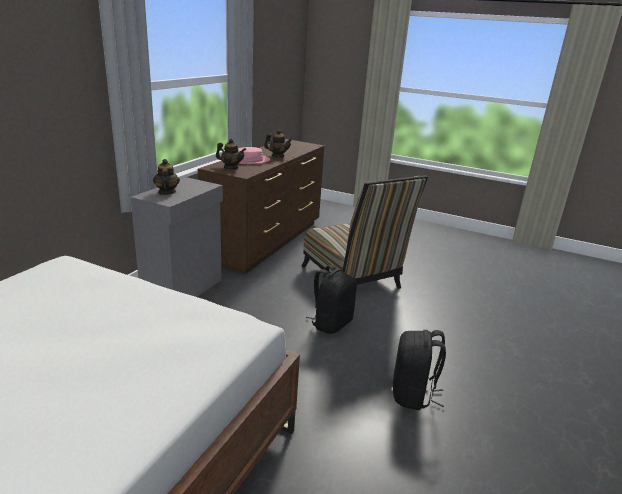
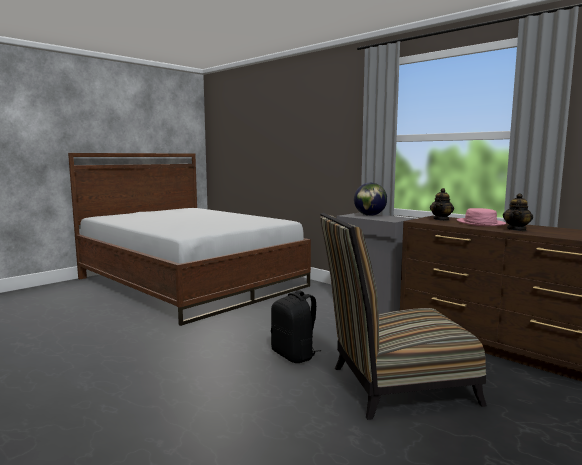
camera: 110 degrees right, 15 degrees down
teapot [153,159,180,195] -> globe [354,183,387,216]
black backpack [393,330,446,410] -> none

